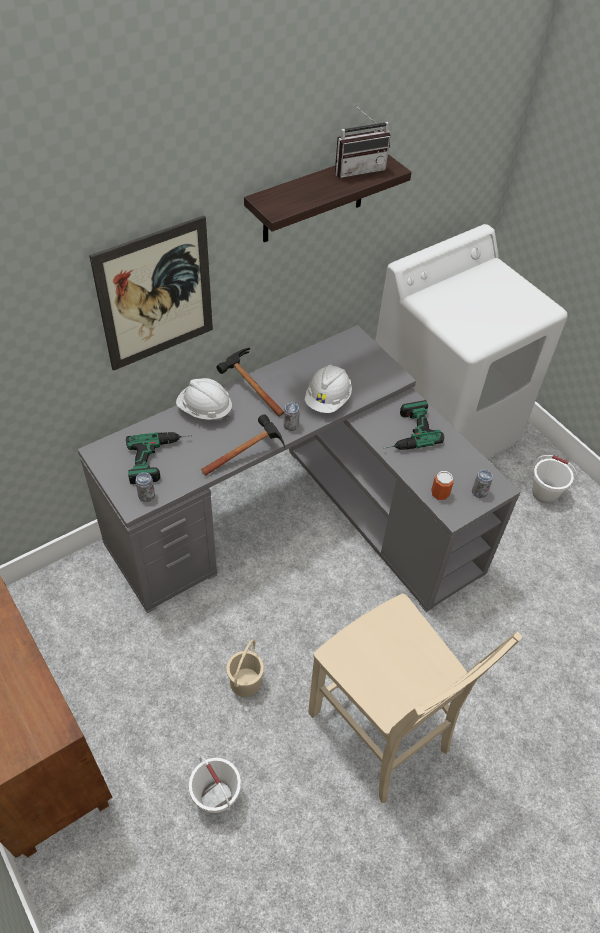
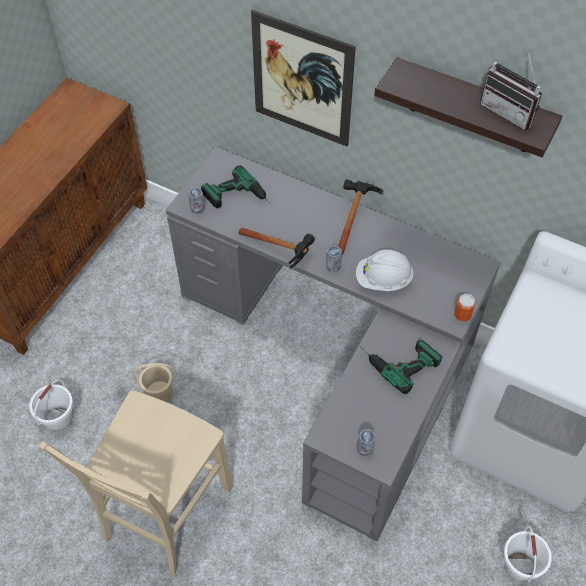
camera: 65 degrees right, 5 degrees up
white hard hat [176,378,232,420] -> none
can [431,471,454,500] -> can moved to [454,293,476,322]

